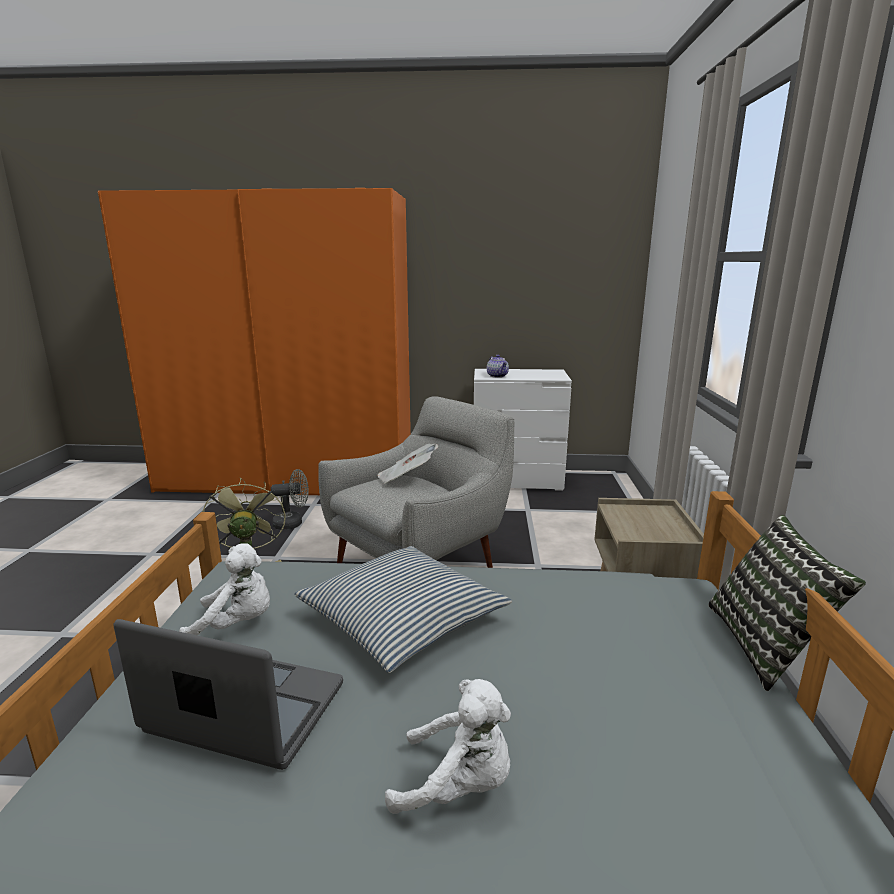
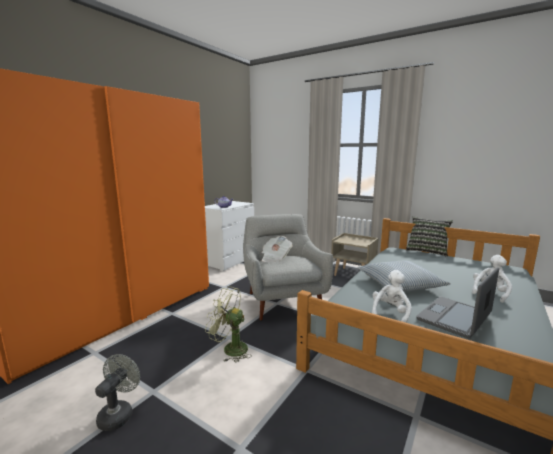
camera: 60 degrees left, 5 degrees down
grey fan [271,469,309,530] -> grey fan moved to [95,354,140,431]

